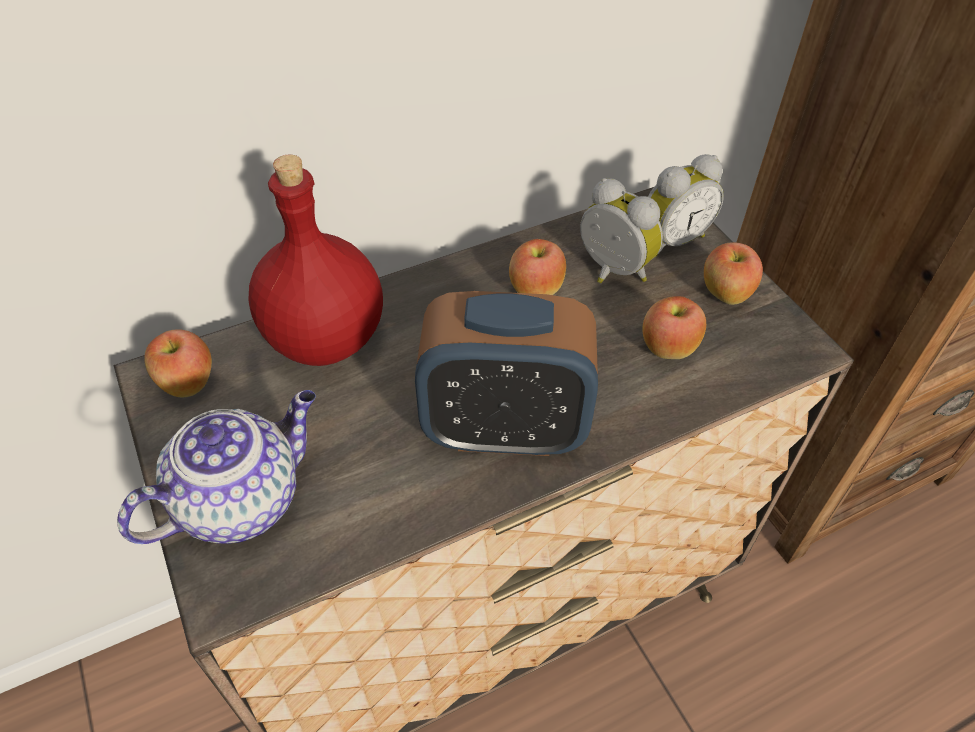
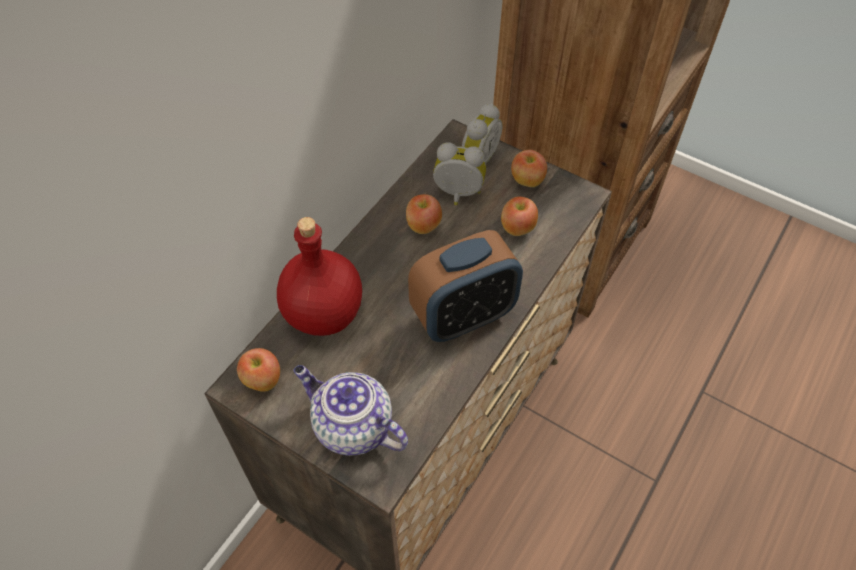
camera: 30 degrees left, 5 degrees up
teapot [117,390,316,544] -> teapot turned 75 degrees counterclockwise [293,365,408,456]

